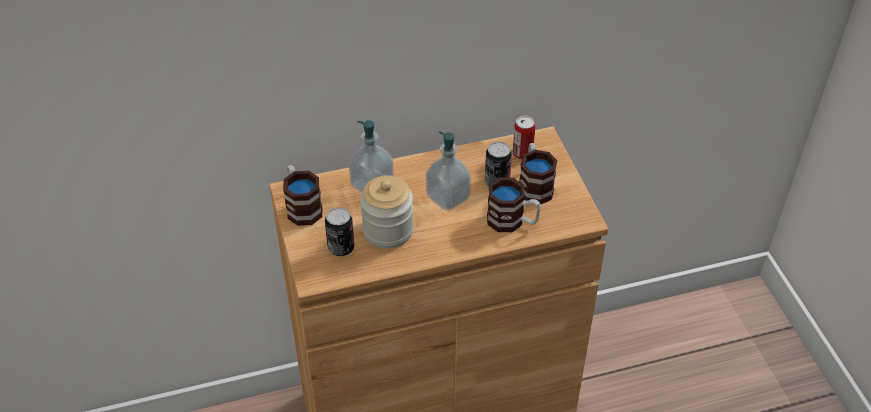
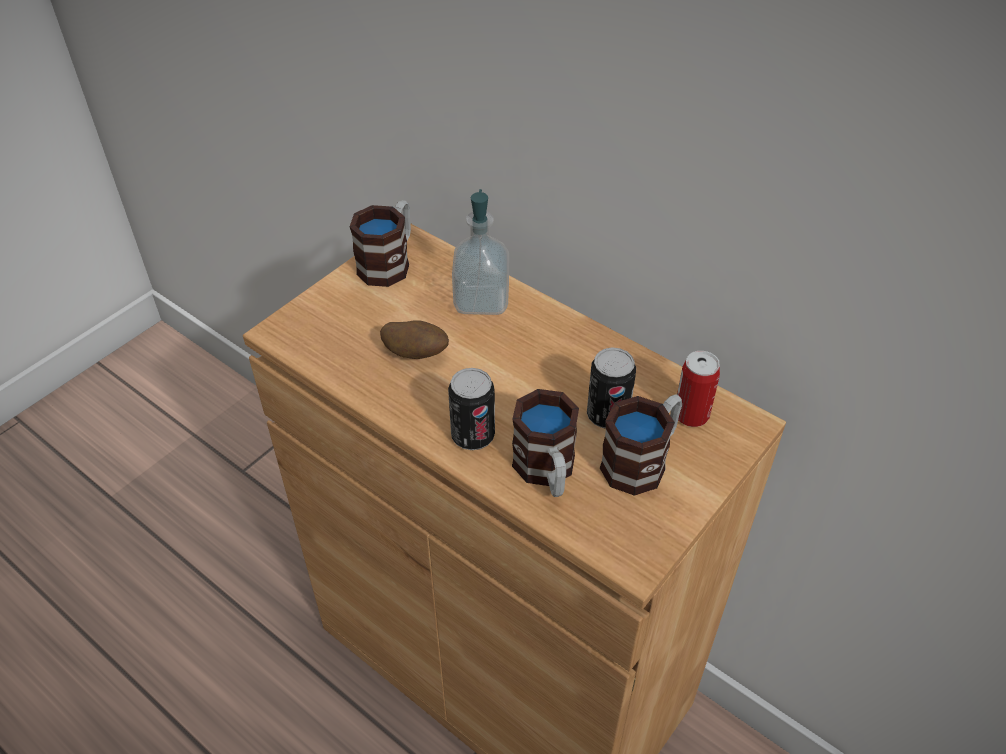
camera: 55 degrees right, 0 degrees up
can [325,207,354,257] -> can moved to [448,368,495,450]
jar [360,175,414,249] -> potato [380,320,449,359]
soap dispenser [426,132,471,211] -> none

